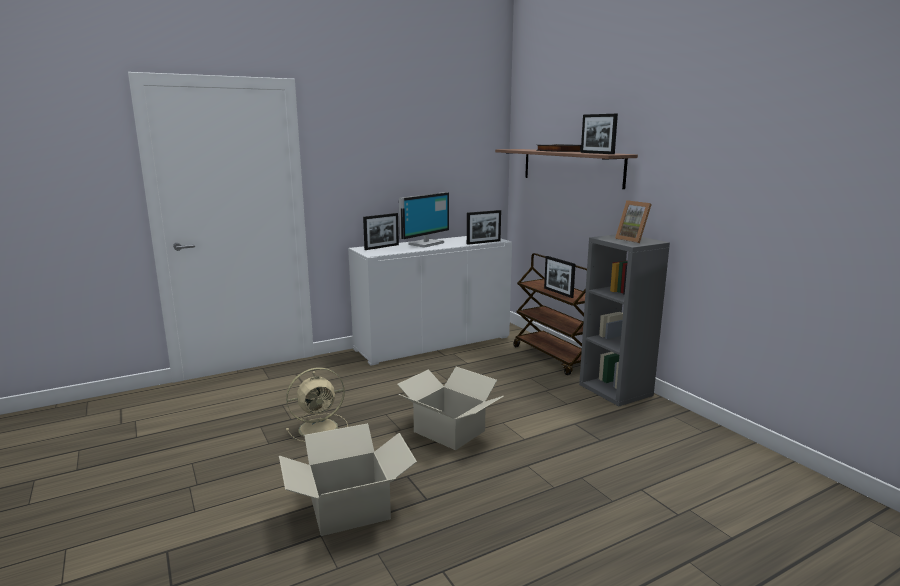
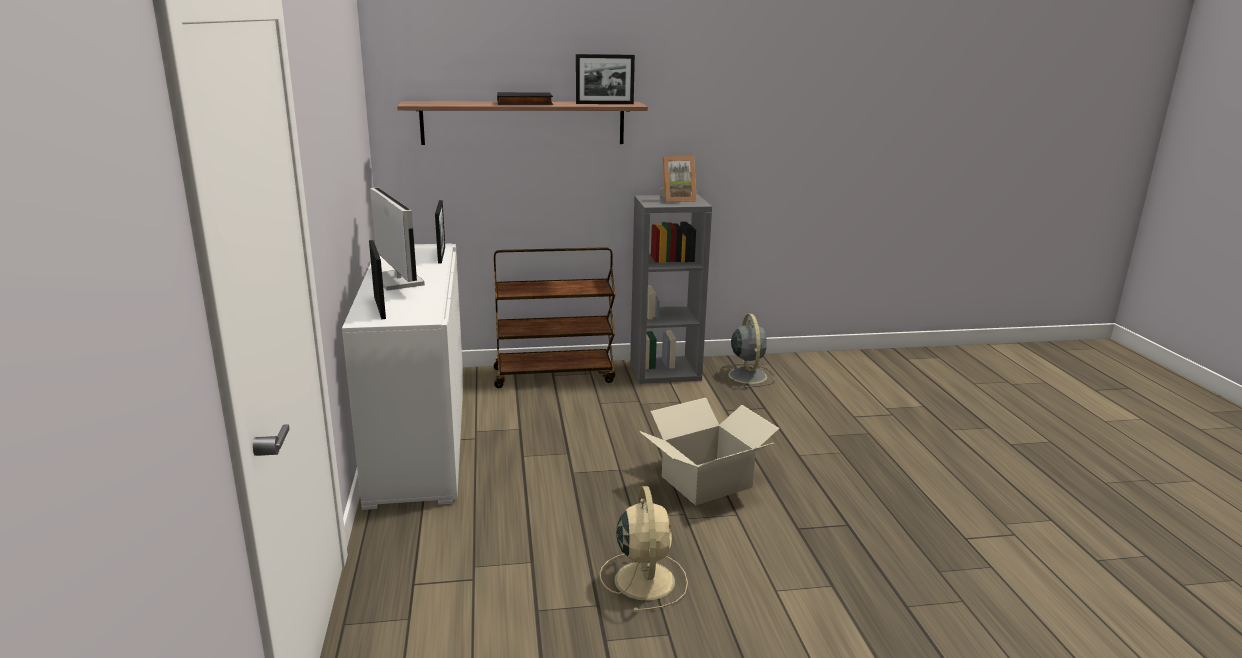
camera: 70 degrees left, 5 degrees up
cardboard box [279,423,417,536] -> none
picture frame [544,256,576,298] -> none
none -> grey fan [718,314,775,388]

